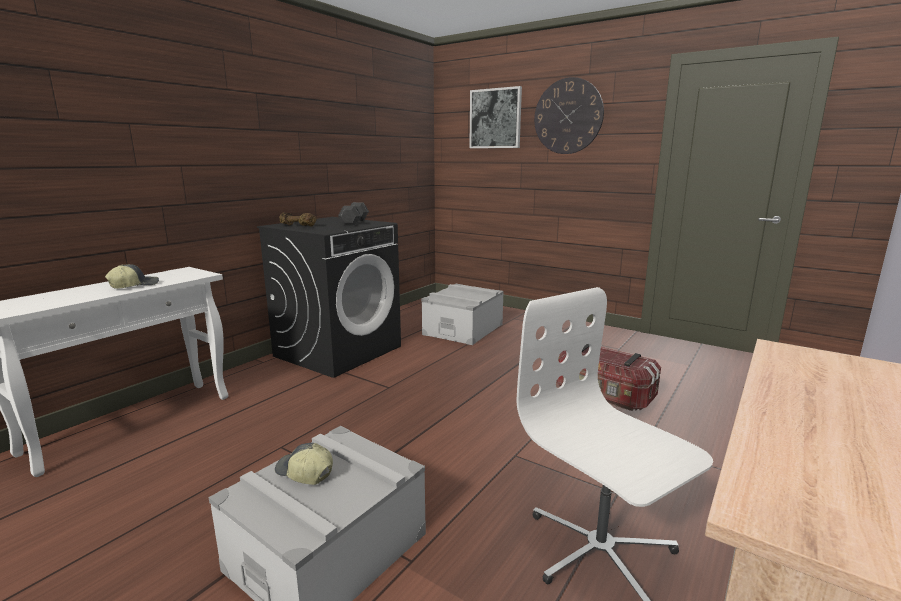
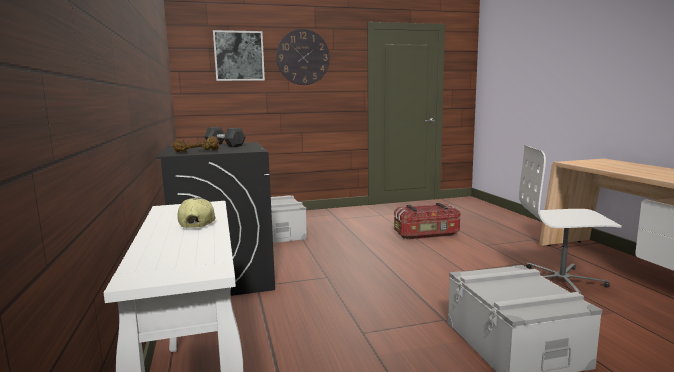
camera: 50 degrees left, 5 degrees down
cap [275,443,333,485] -> none

